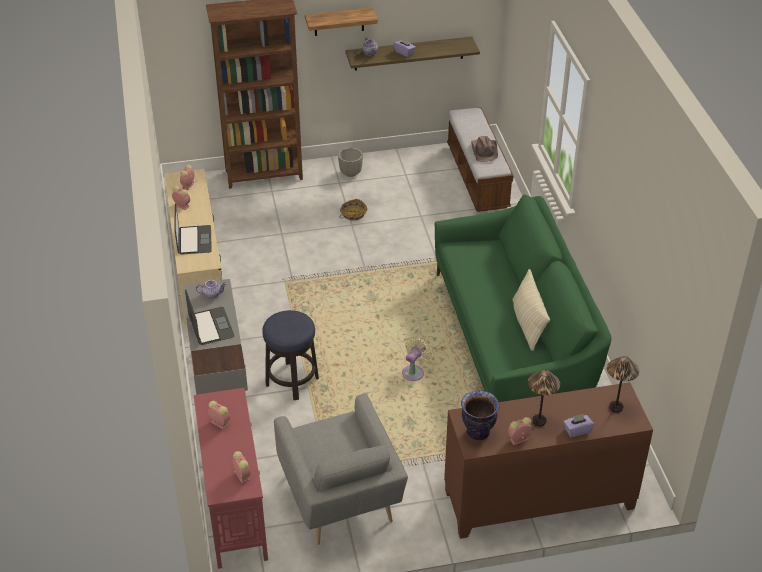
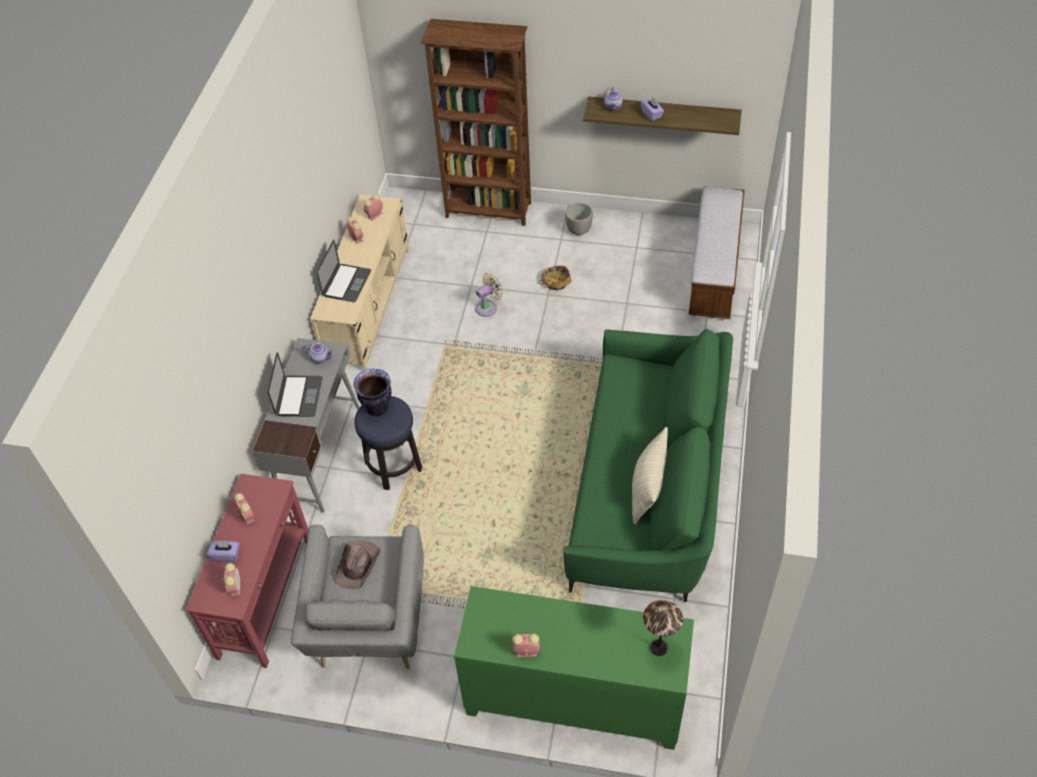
camera: 25 degrees right, 10 degrees up
shelf [305,7,378,36] -> none
beige fan [402,337,432,381] -> beige fan moved to [475,273,503,317]
brown cabinet [444,382,653,539] -> green cabinet [454,586,694,750]
vase [461,391,500,440] -> vase moved to [353,369,391,416]
brown hat [471,136,498,162] -> brown hat moved to [334,540,381,589]
table lamp [528,369,560,426] -> none
purple tissue box [563,414,594,438] -> purple tissue box moved to [207,541,240,562]

